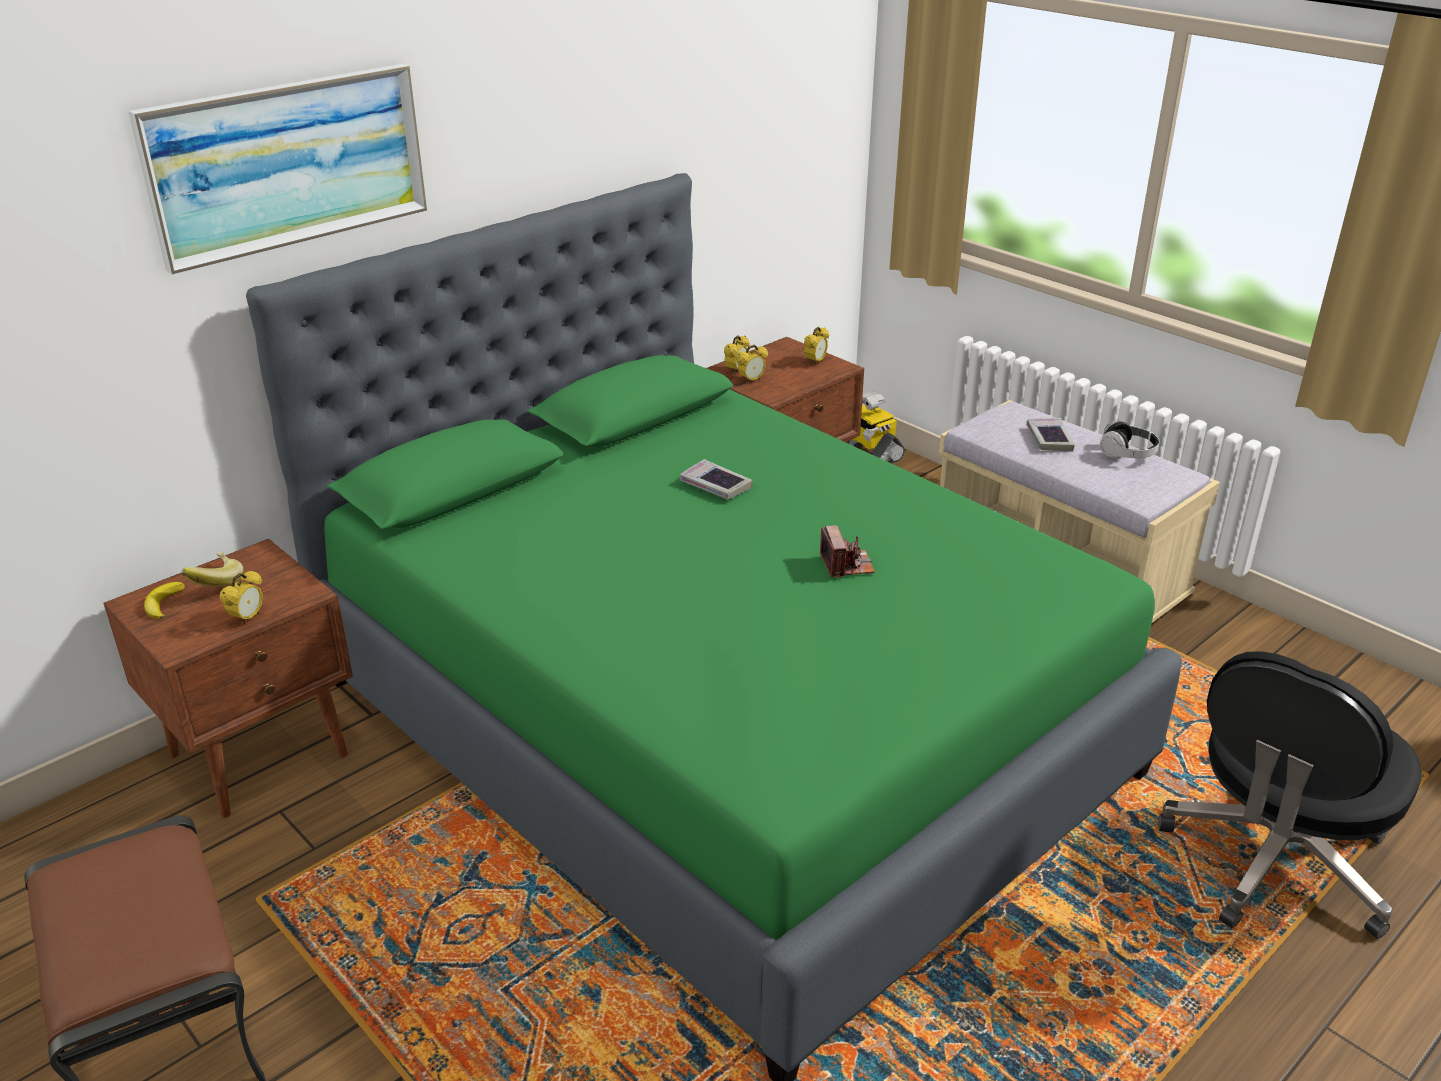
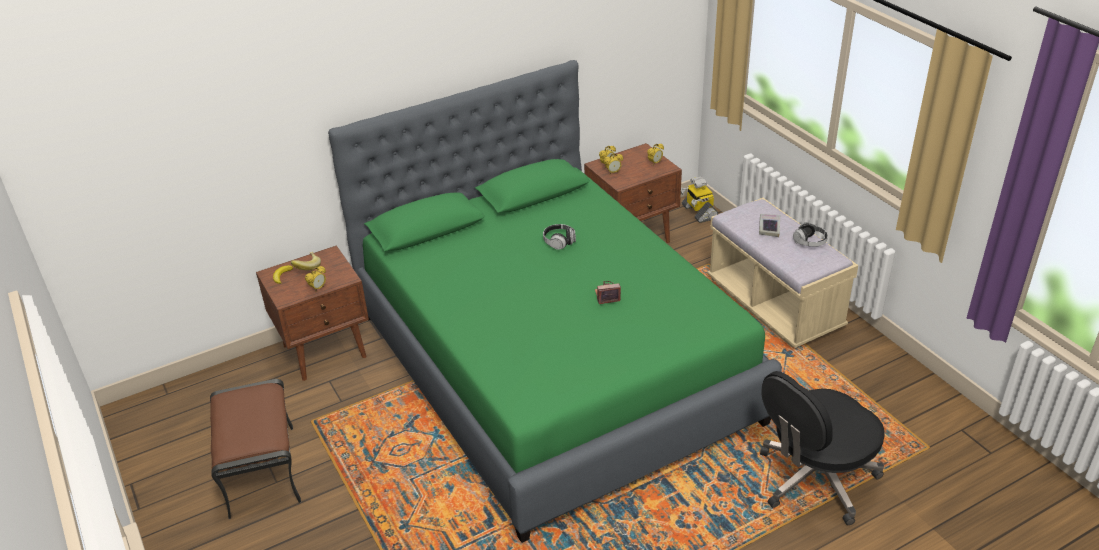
camera: 15 degrees right, 5 degrees up
picture [128,64,427,274] -> none
book [680,459,753,500] -> headphones [543,224,576,250]
camera [820,525,875,578] -> camera turned 105 degrees counterclockwise [595,281,621,304]

